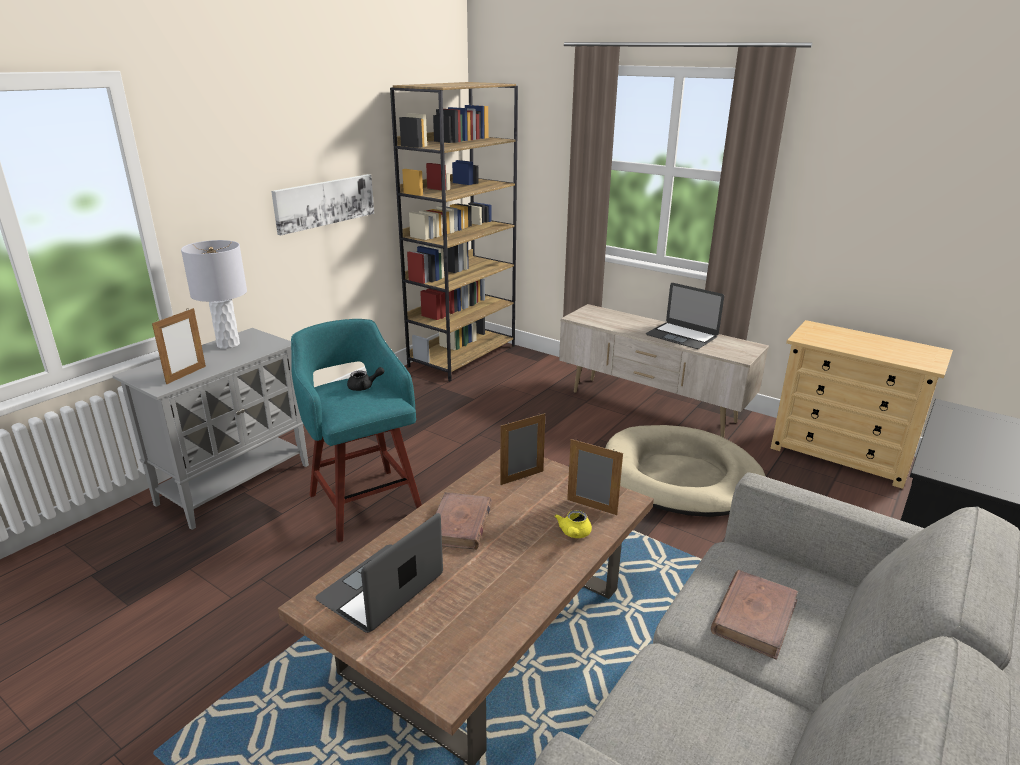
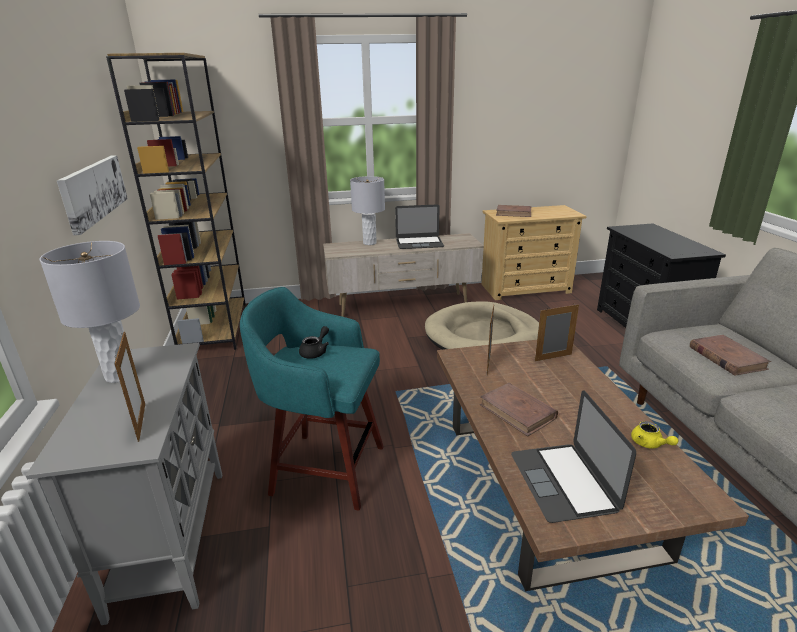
camera: 45 degrees left, 0 degrees up
yellow teapot [555,510,592,538] -> yellow teapot moved to [631,421,679,449]
none -> grey table lamp [350,176,385,245]
none -> brown book [496,205,532,217]

